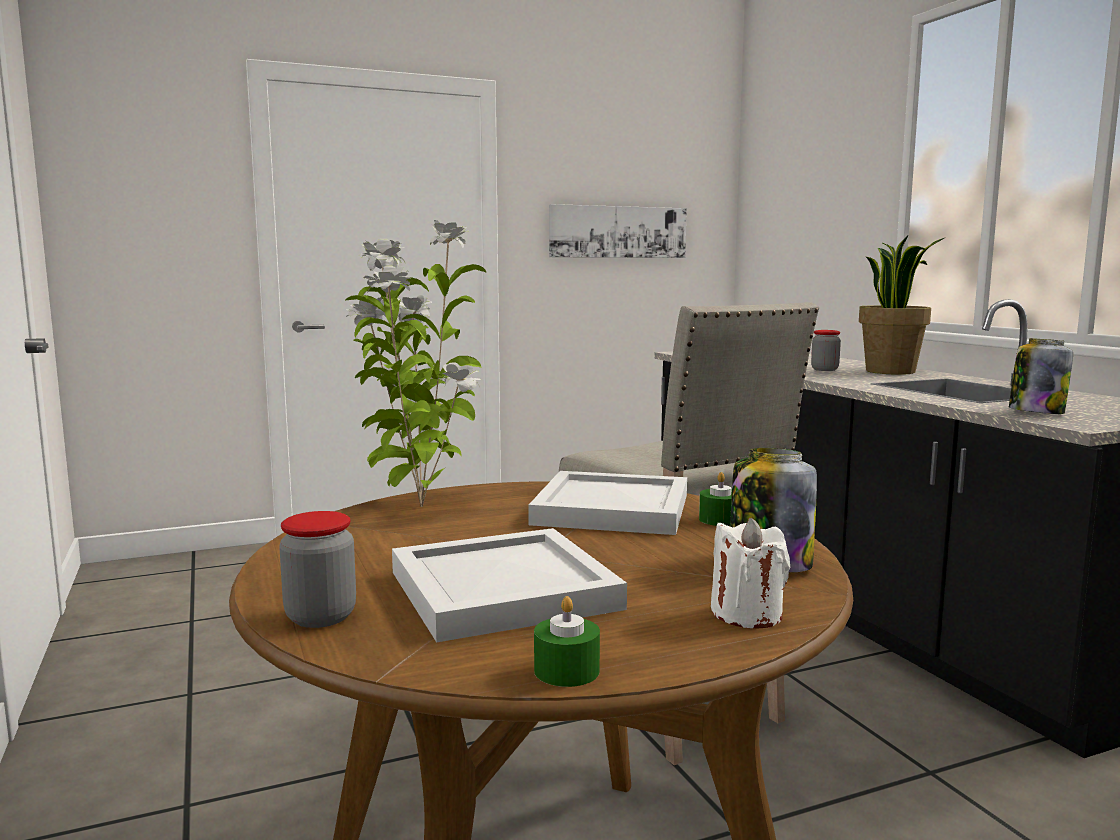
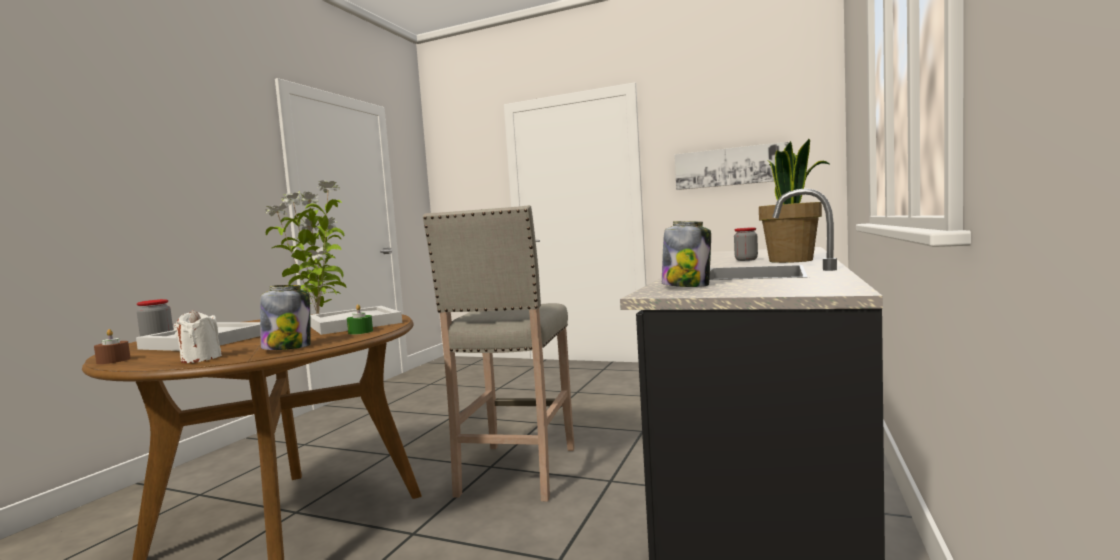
camera: 45 degrees right, 5 degrees down
green candle [534,596,600,687] -> brown candle [94,329,130,364]

